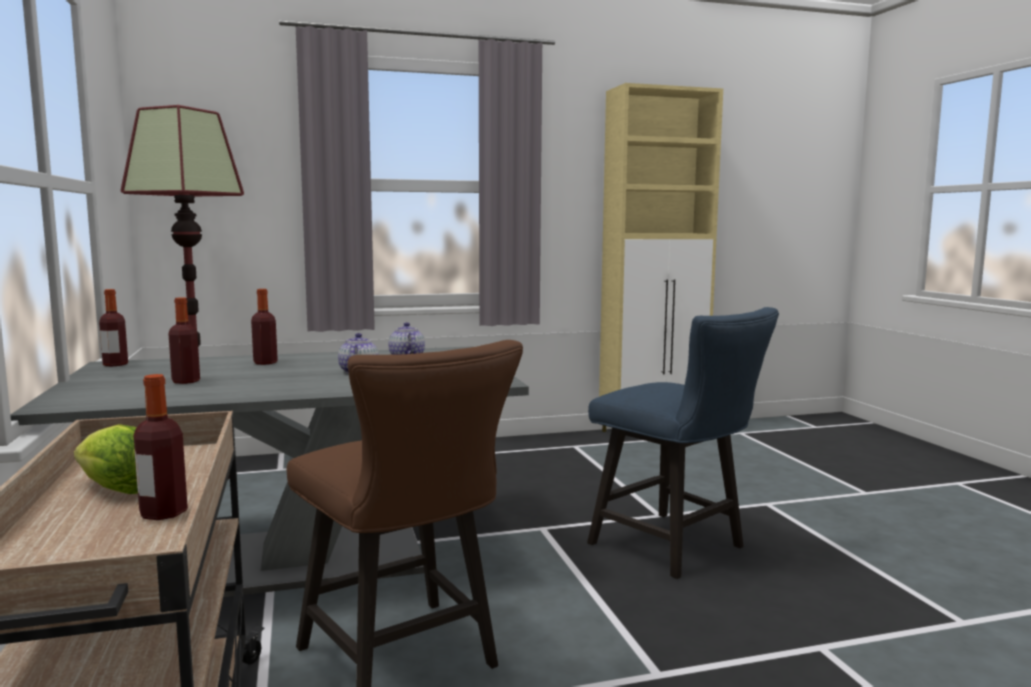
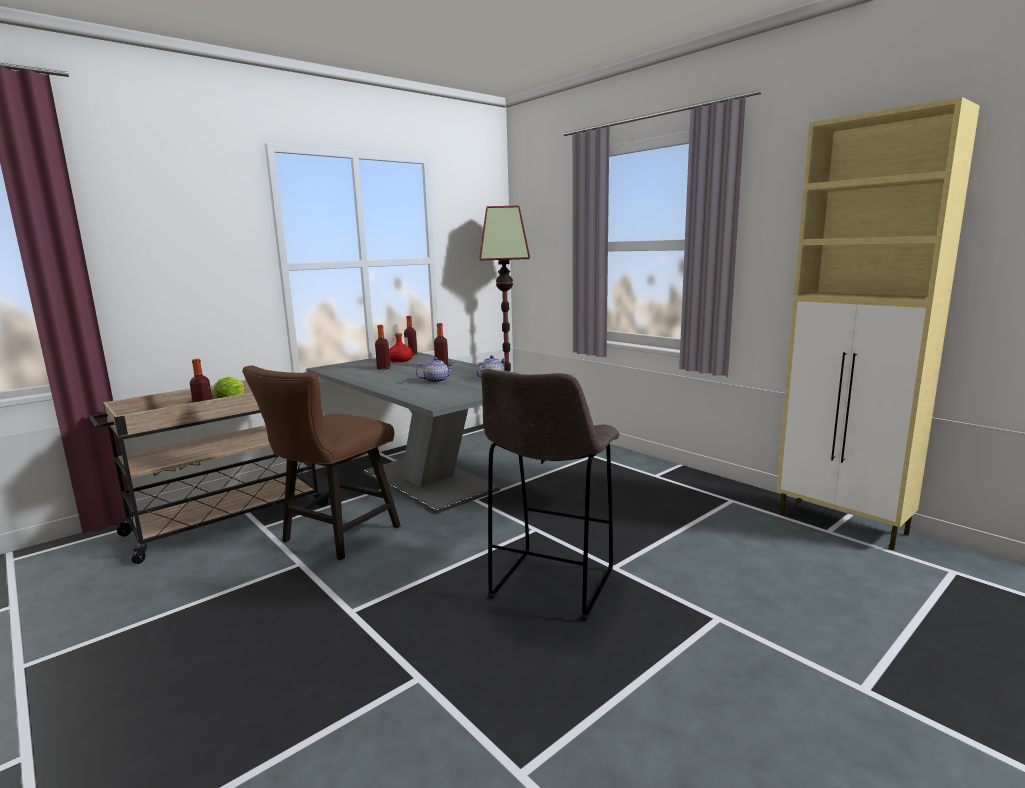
camera: 65 degrees right, 5 degrees up
blue chair [587,307,779,579] -> grey stool [481,369,620,621]
none -> red bottle [389,333,413,362]

